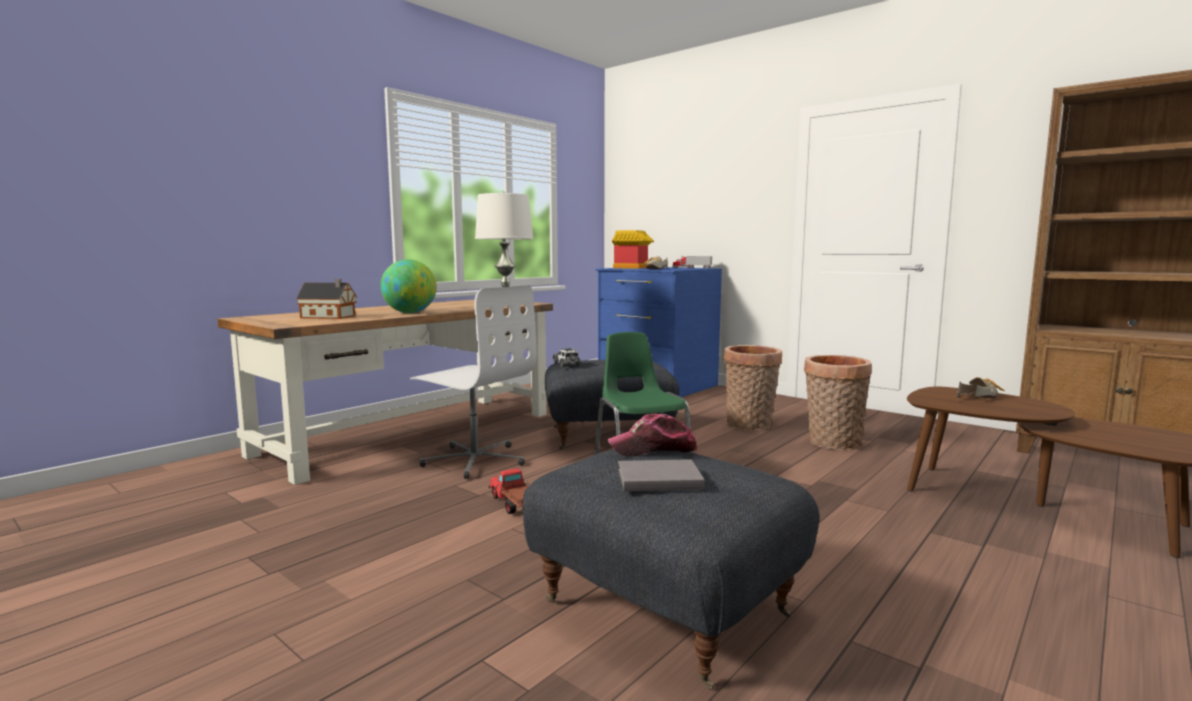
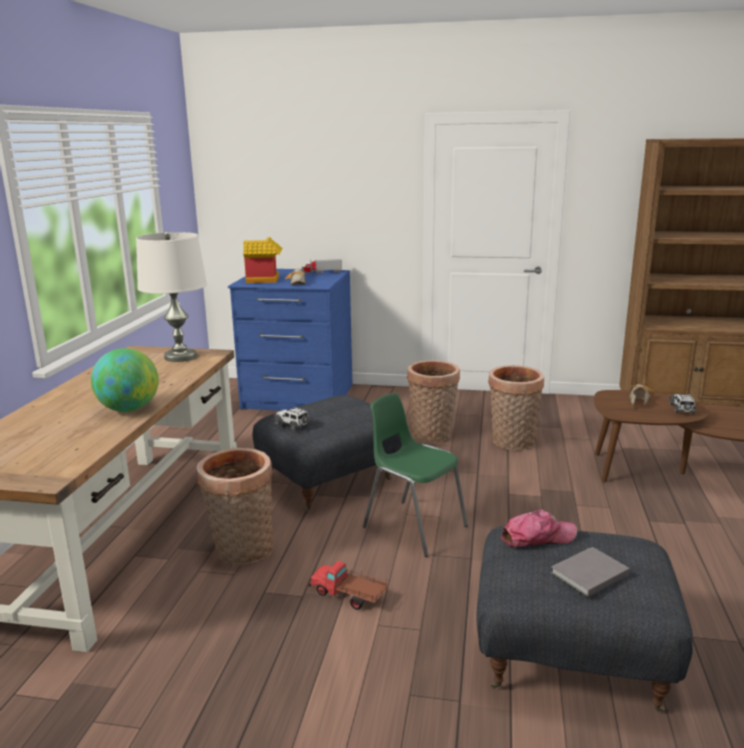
camera: 30 degrees left, 10 degrees up
toy house [296,279,357,319] -> none
white office chair [410,285,537,479] -> basket [197,448,273,565]
cap [607,414,698,456] -> cap turned 150 degrees counterclockwise [501,509,577,547]
none -> toy car [669,394,696,414]

